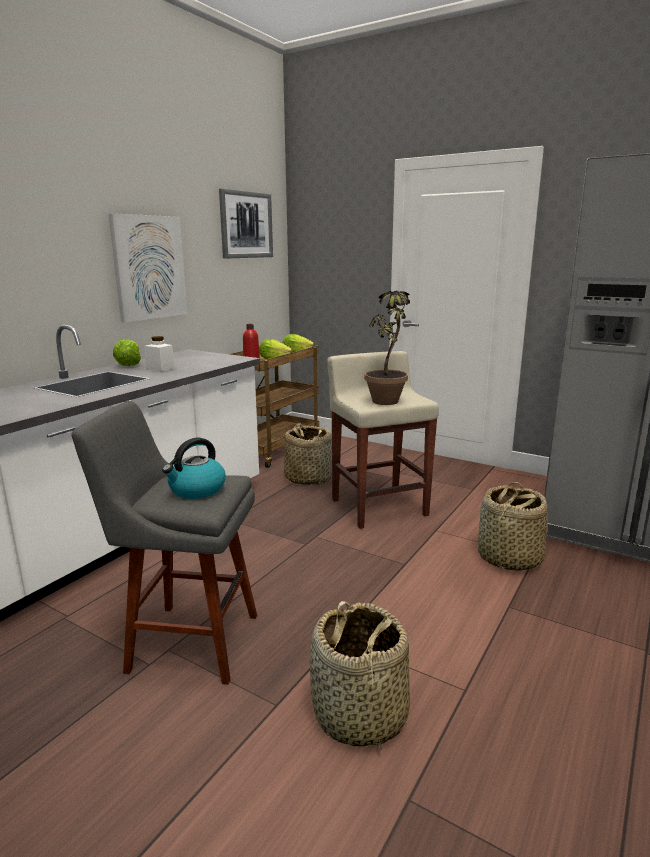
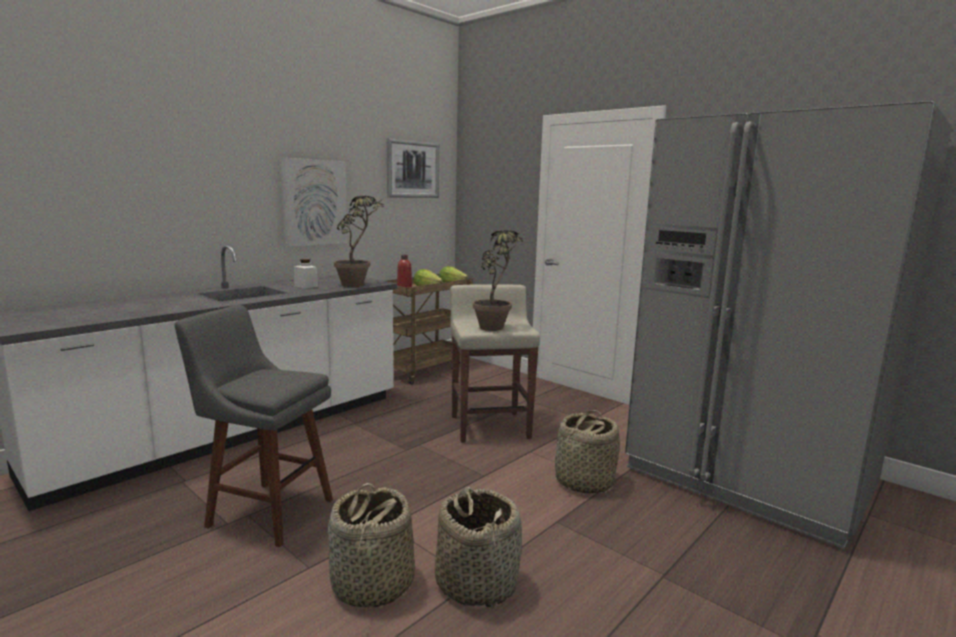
camera: 10 degrees right, 5 degrees down
lettuce [113,339,141,366] -> none
kettle [162,438,226,499] -> none
basket [284,423,332,485] -> basket moved to [435,487,522,607]
none -> potted plant [334,196,384,287]

